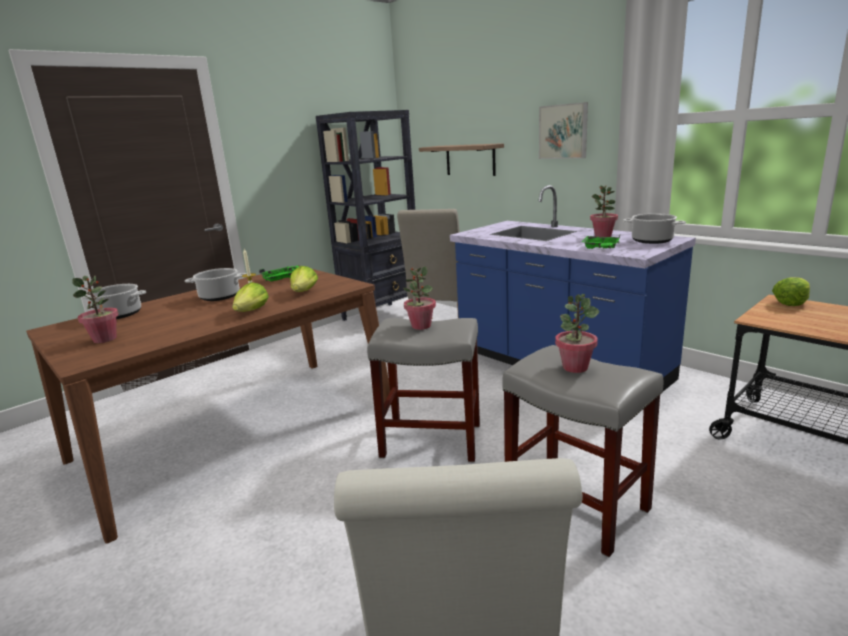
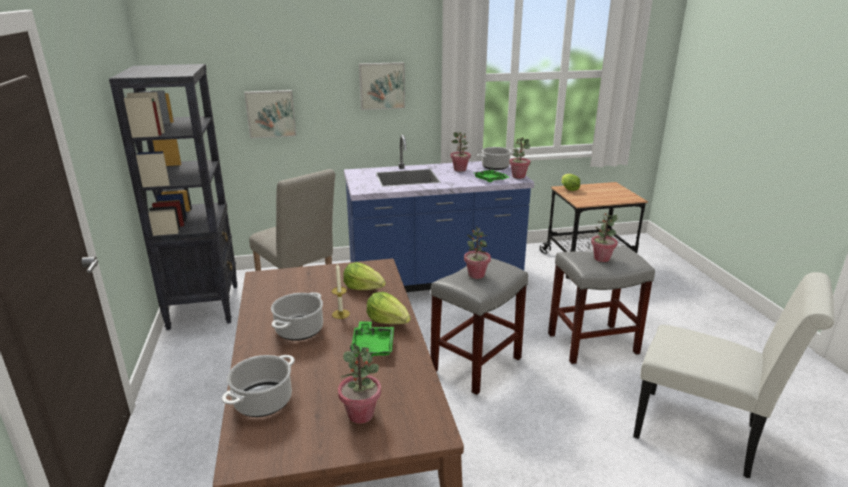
camera: 60 degrees left, 5 degrees up
green tray [259,265,299,281] -> green tray moved to [350,321,394,358]
shelf [419,143,504,176] -> picture [244,90,296,138]
none -> potted plant [509,137,531,179]

